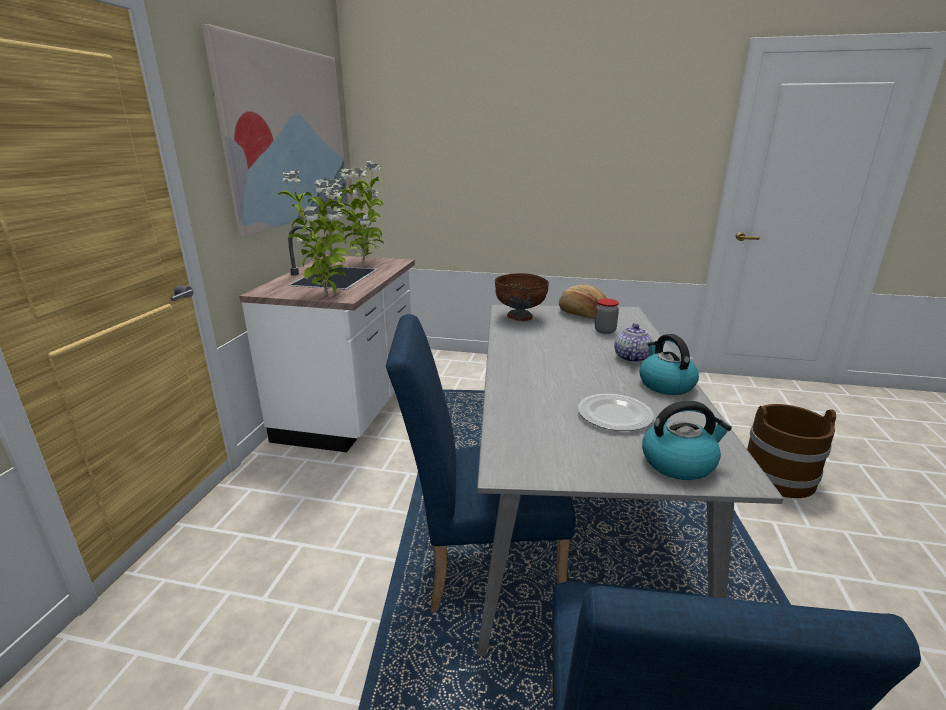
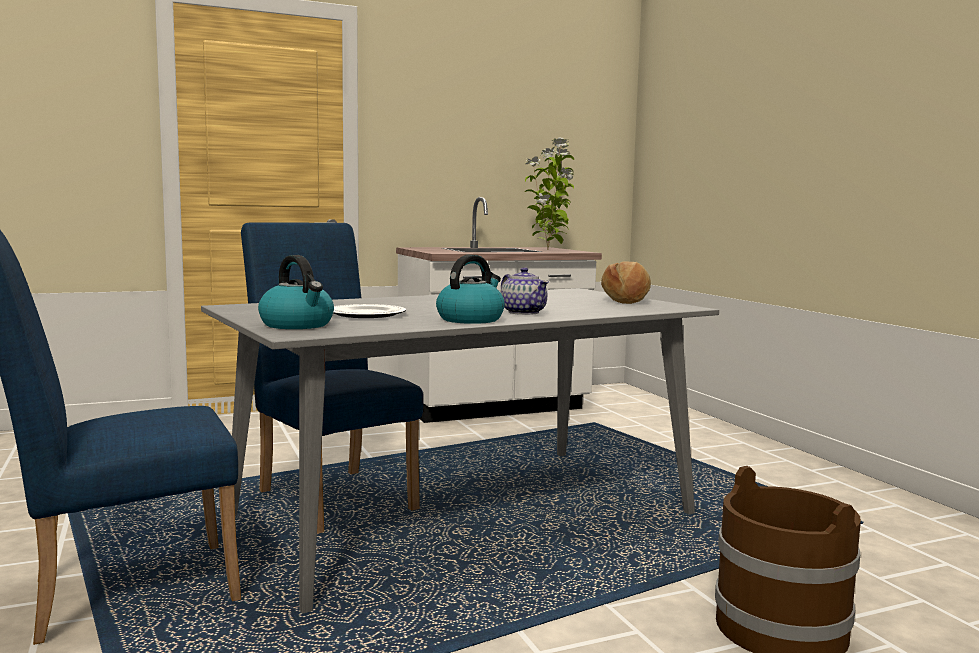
camera: 55 degrees right, 15 degrees down
picture [201,24,348,237] -> none
potted plant [277,170,350,295] -> none
brown bowl [495,273,549,321] -> none
jar [595,299,619,334] -> none
teapot [615,323,653,363] -> teapot turned 75 degrees clockwise [501,267,549,315]

